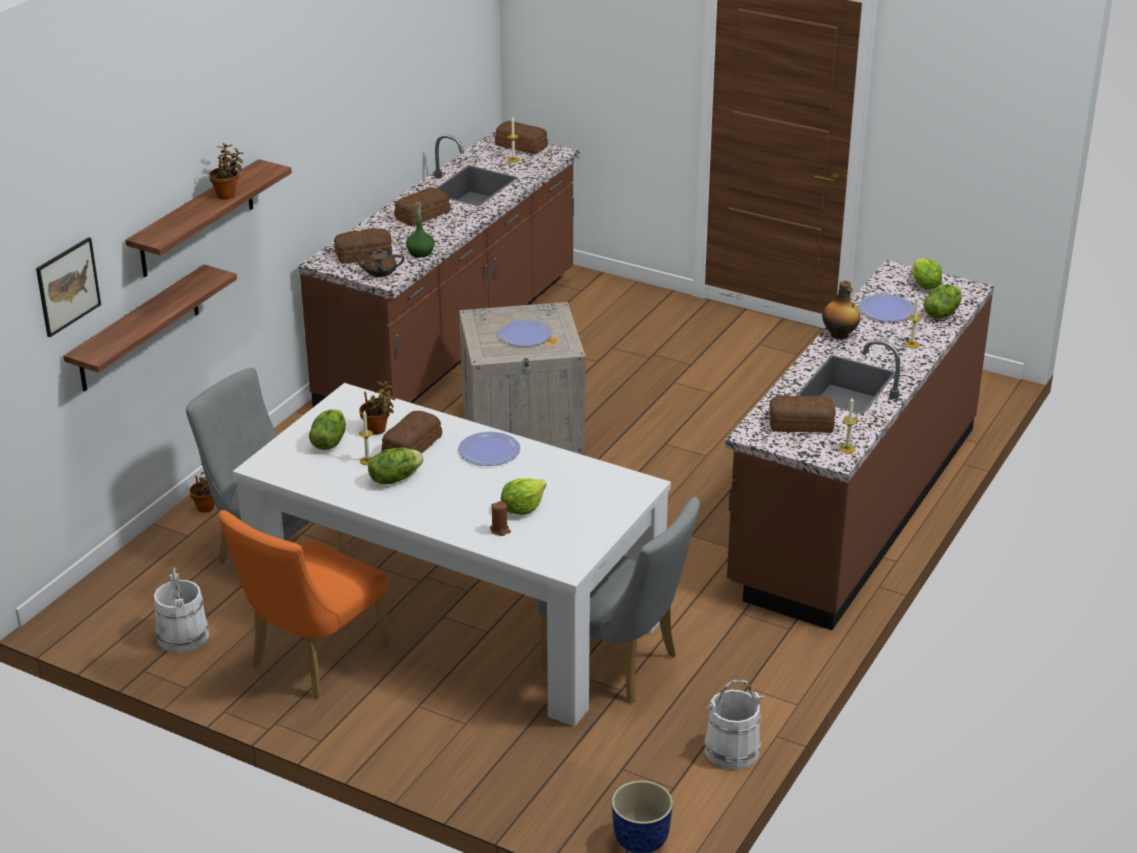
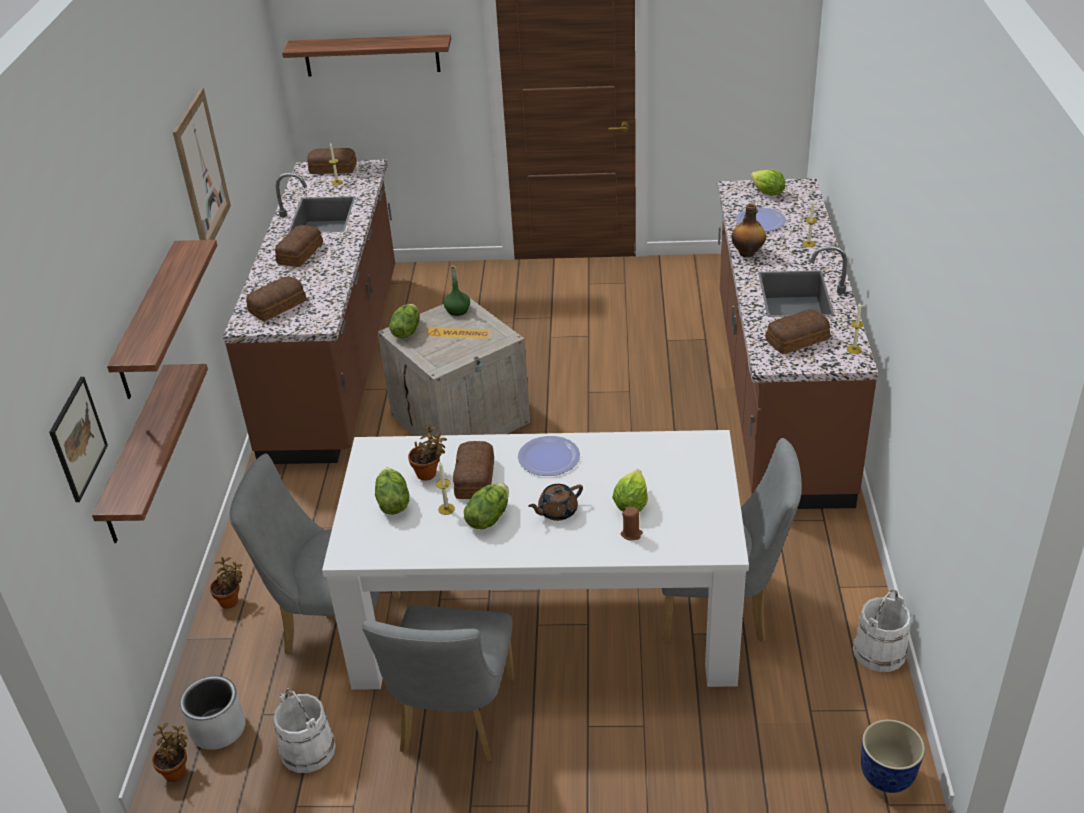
camera: 25 degrees left, 5 degrees up
potted plant [209,143,244,199] -> potted plant moved to [152,723,187,782]
orange chair [218,510,390,698] -> grey chair [362,605,514,761]
brown teapot [351,248,404,277] -> brown teapot moved to [528,484,583,521]
green bottle [406,202,435,257] -> green bottle moved to [443,265,470,316]
plate [498,319,552,347] -> none
lettuce [924,284,962,319] -> lettuce moved to [389,304,419,338]
none -> picture [173,88,231,240]
none -> grey planter [180,676,246,750]
none -> shelf [282,35,451,77]

